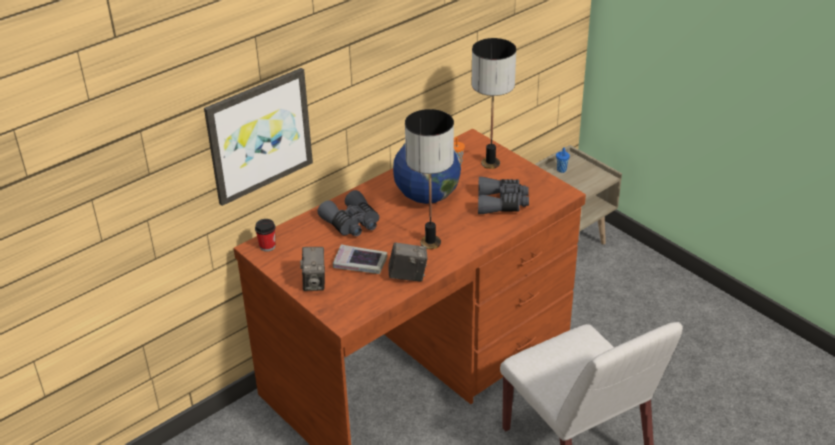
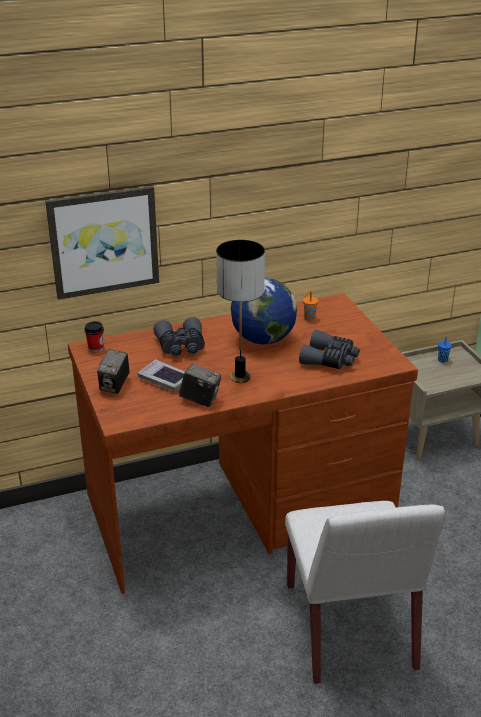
camera: 20 degrees right, 5 degrees down
table lamp [472,38,516,169] -> none

